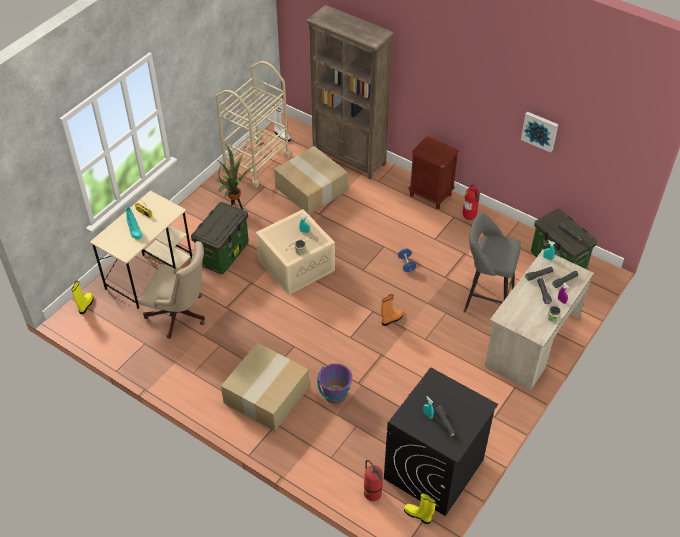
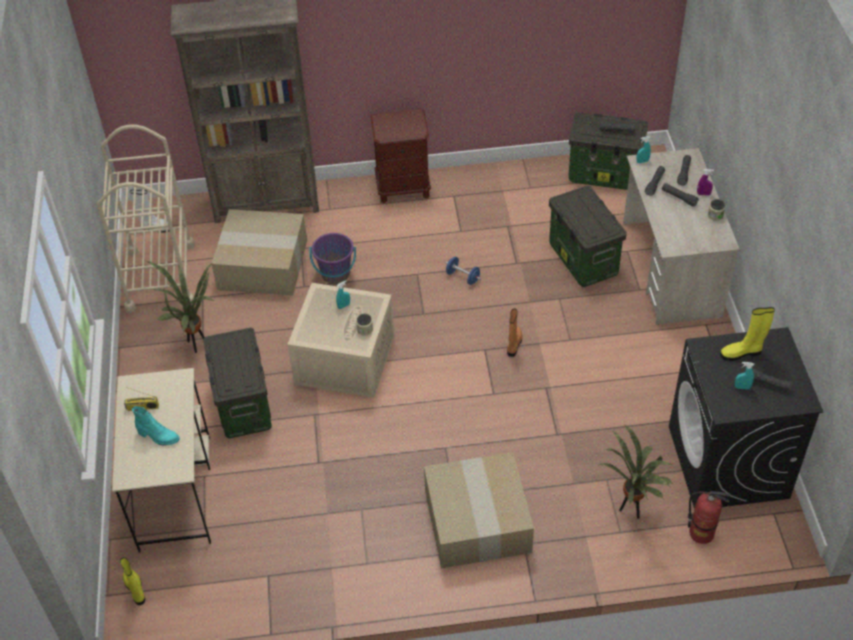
camera: 40 degrees left, 0 degrees up
beige office chair [138,241,205,339] -> none
purple bucket [317,363,352,404] -> purple bucket moved to [310,233,356,284]
yellow boot [404,493,436,524] -> yellow boot moved to [720,307,775,361]
fire extinguisher [463,184,480,220] -> none
grey stool [463,213,521,313] -> storage box [549,186,627,287]
picture [521,112,558,153] -> none
none -> potted plant [599,425,674,519]

